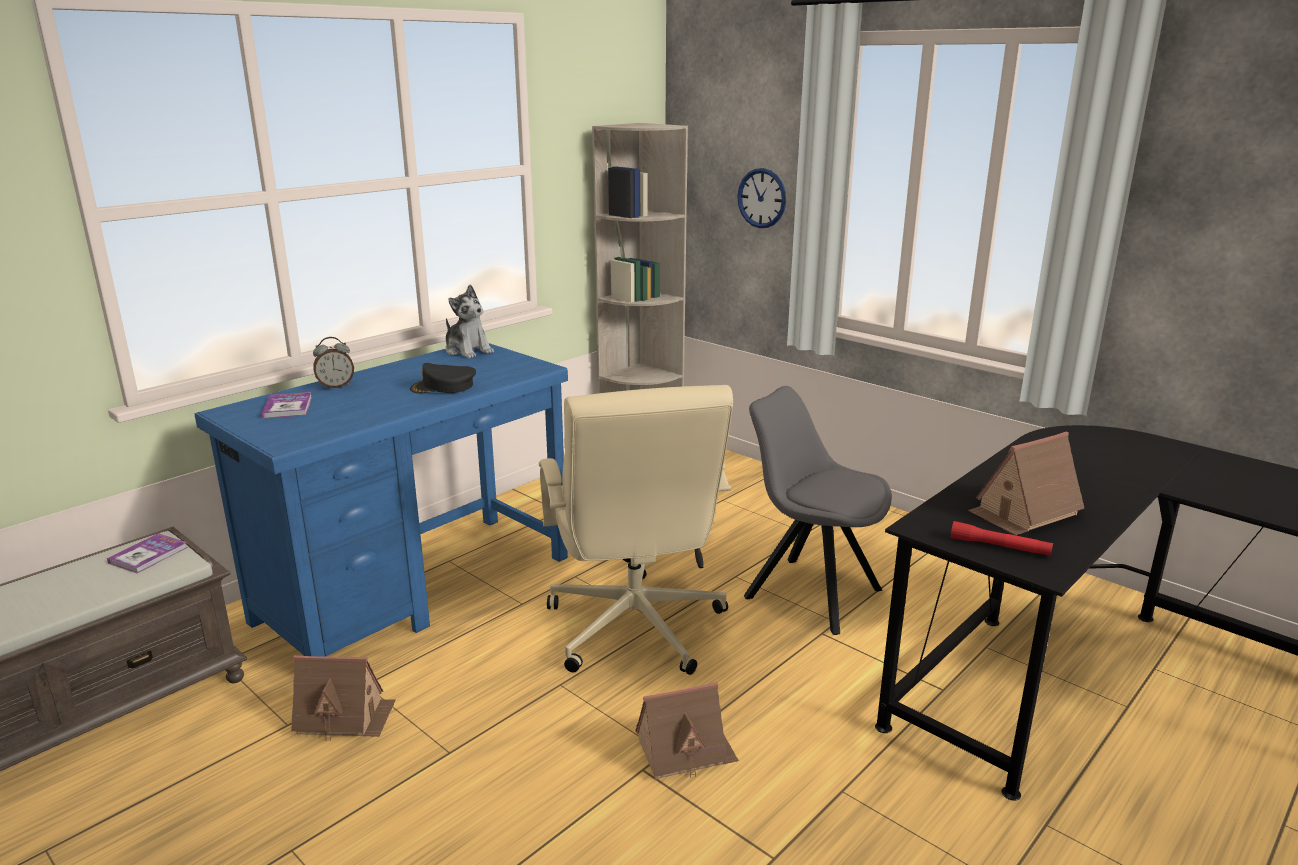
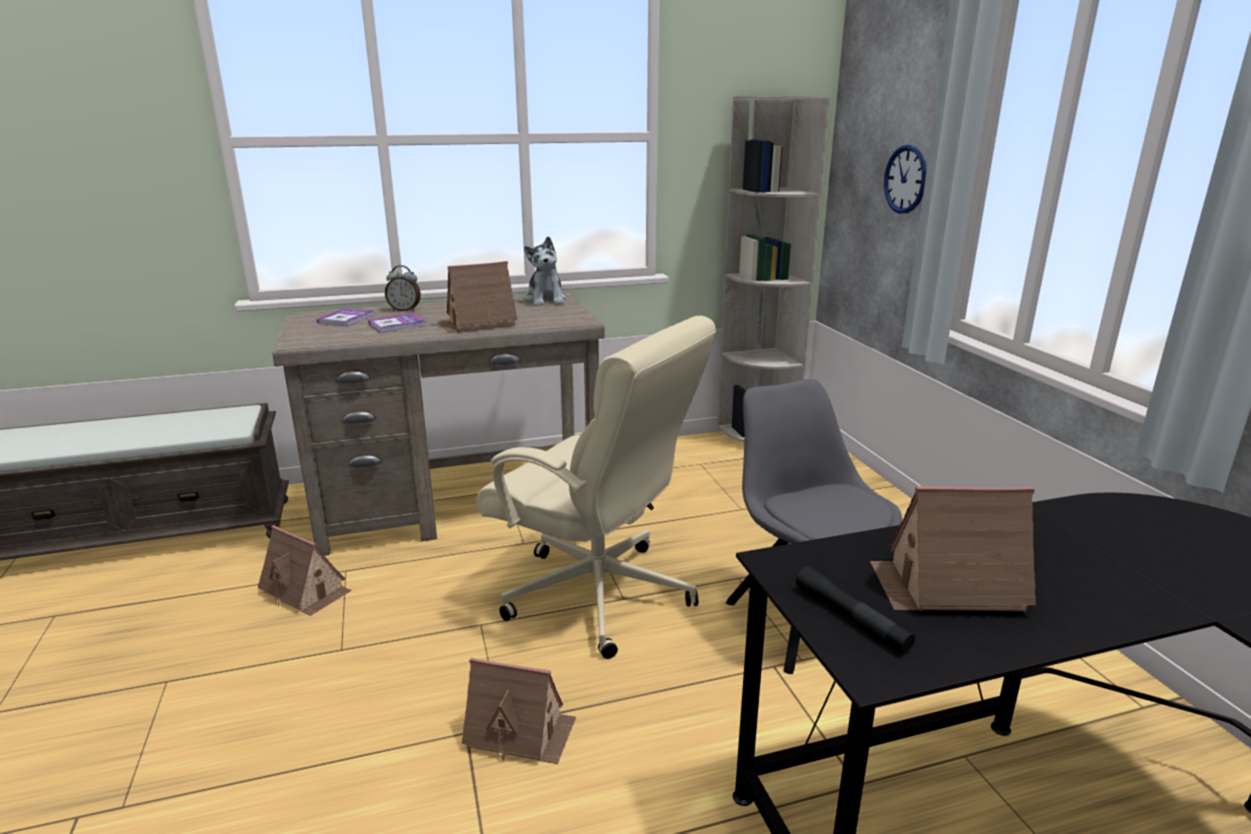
camera: 30 degrees right, 0 degrees up
book [107,533,188,573] -> book moved to [368,313,427,333]
blue desk [195,343,568,657] -> brown desk [272,294,605,556]
black cap [410,363,476,393] -> toy house [437,261,517,333]
beige office chair [539,385,733,675] -> beige office chair turned 75 degrees counterclockwise [476,316,716,659]
red flashlight [951,521,1053,556] -> black flashlight [796,566,915,652]

